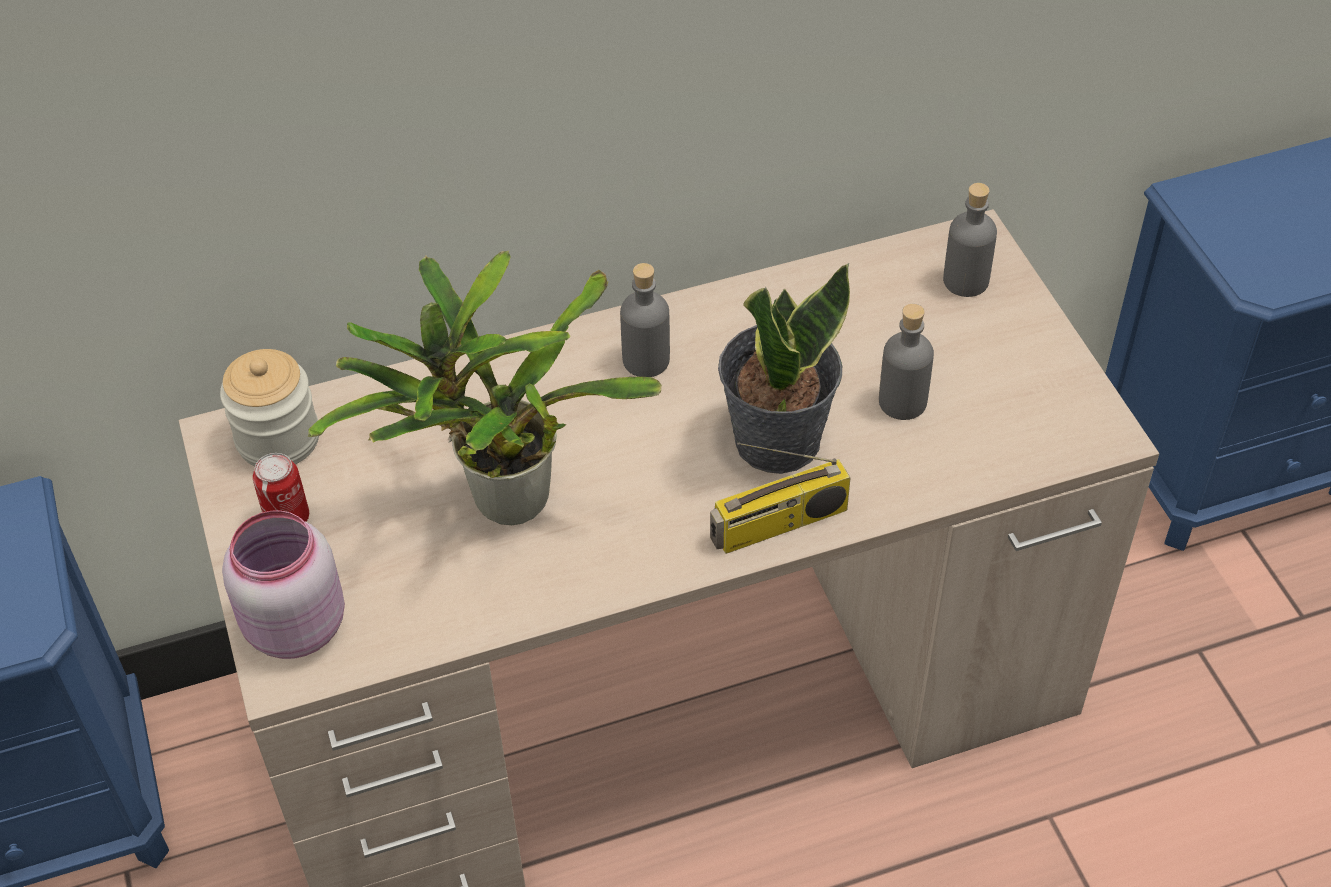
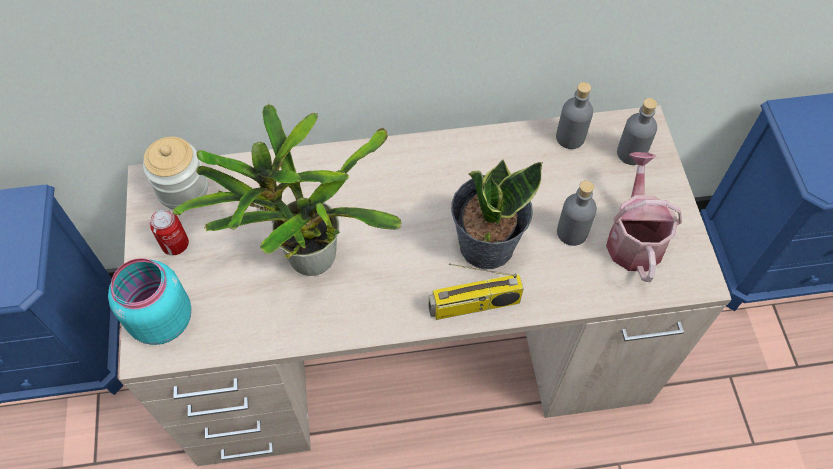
camera: 10 degrees right, 10 degrees up
pink jar [222,511,345,659] -> turquoise jar [108,258,192,345]
grey bottle [620,263,670,377] -> grey bottle moved to [556,82,593,149]
none -> watering can [606,152,682,282]

